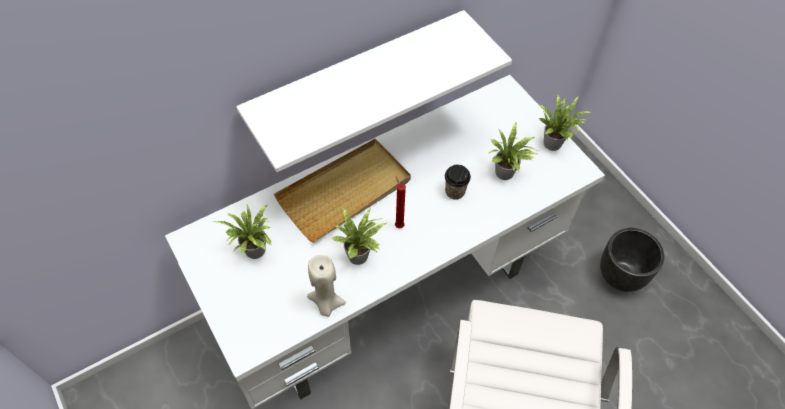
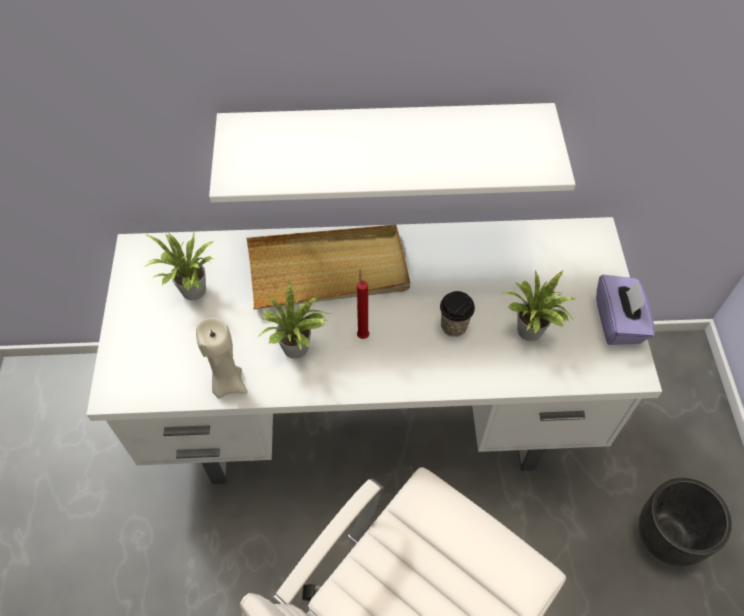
camera: 30 degrees right, 0 degrees up
potted plant [538,95,591,151] -> purple tissue box [596,274,655,345]

